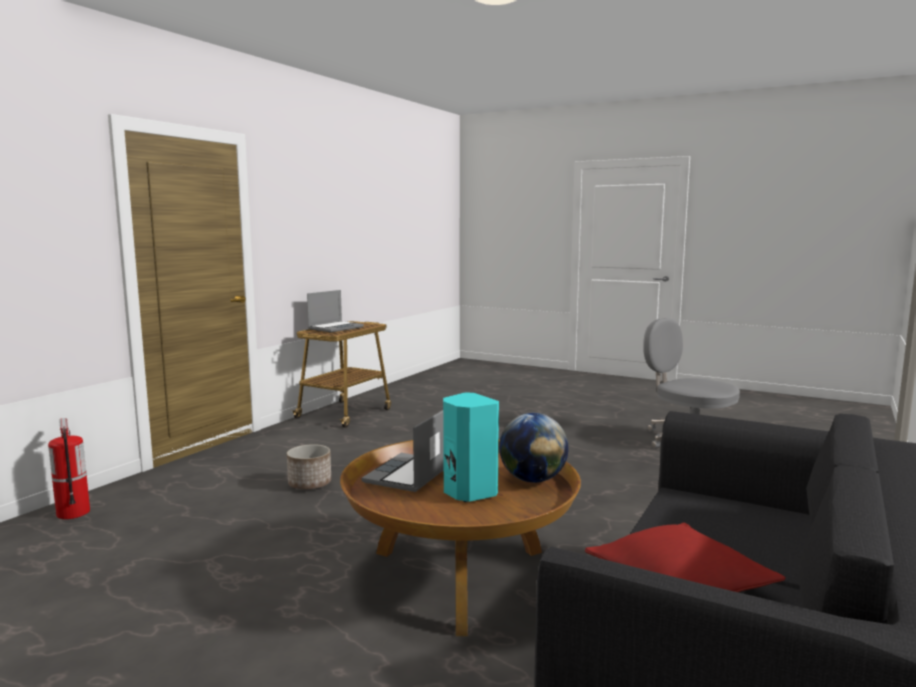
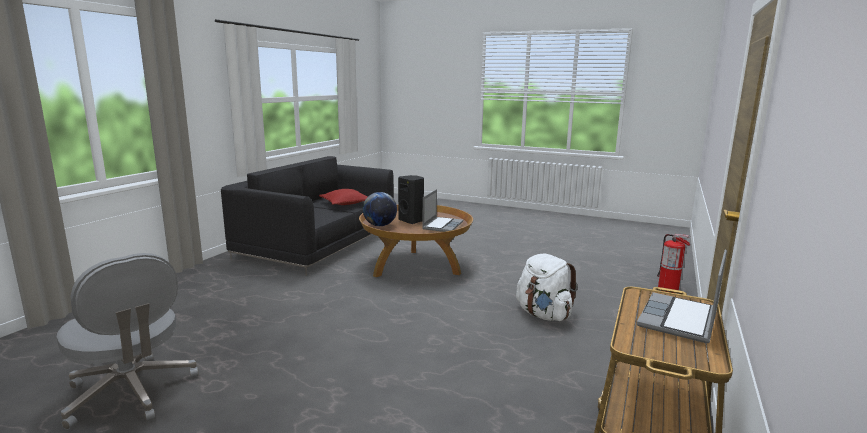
camera: 175 degrees right, 5 degrees up
planter [287,444,331,489] -> white backpack [516,254,578,321]
turquoise speaker [443,393,499,502] -> black speaker [398,175,424,224]

